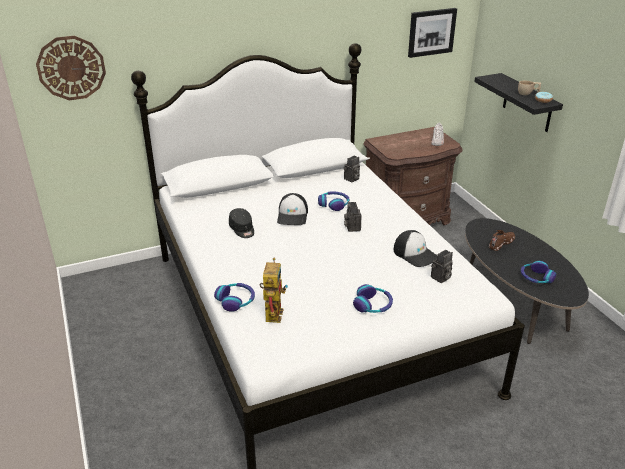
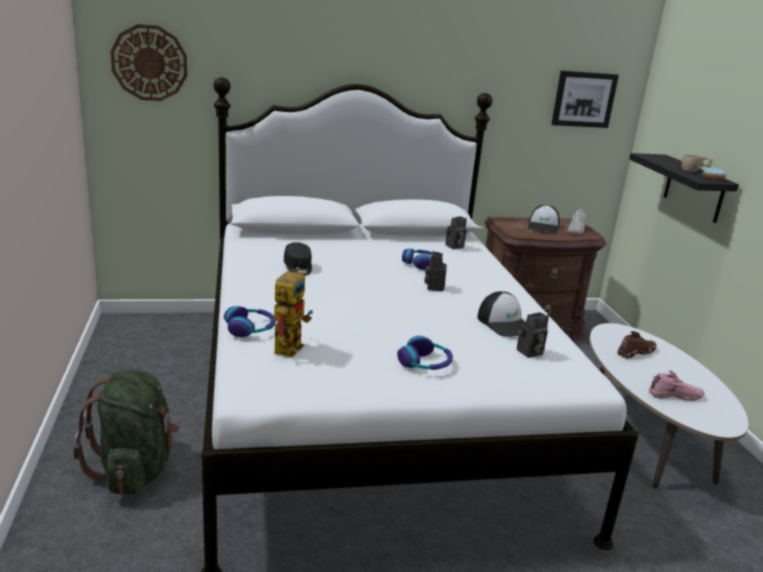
camera: 10 degrees right, 10 degrees down
cap [277,193,308,225] -> cap moved to [528,205,560,233]
black coffee table [465,218,589,344] -> white coffee table [589,323,748,488]
headphones [521,261,556,283] -> pink shoe [649,370,705,401]
none -> green backpack [73,370,180,495]

